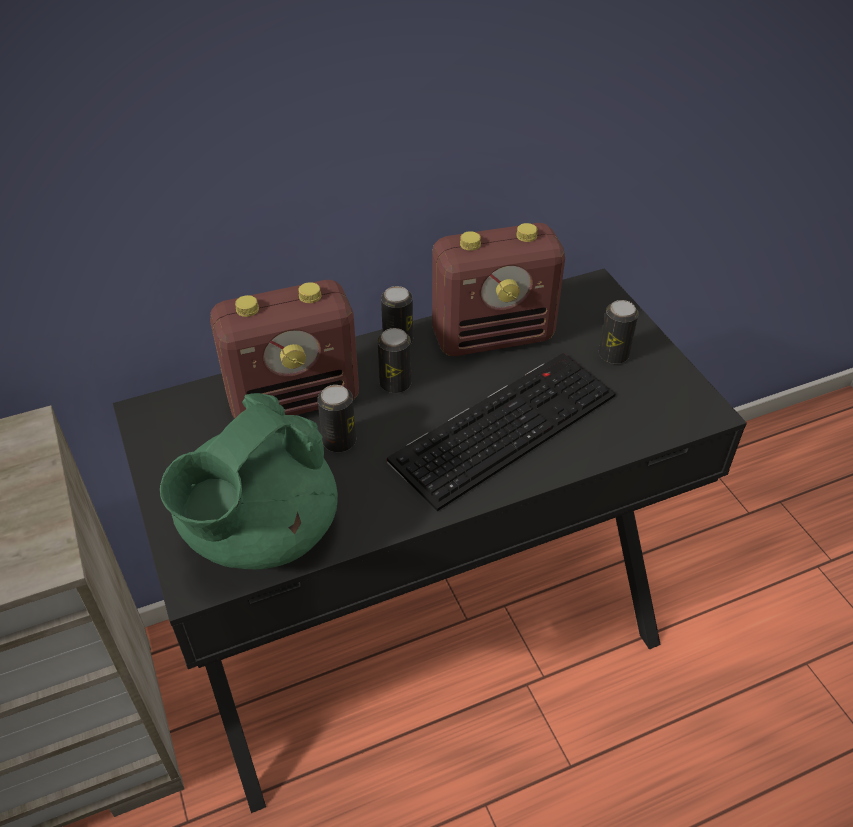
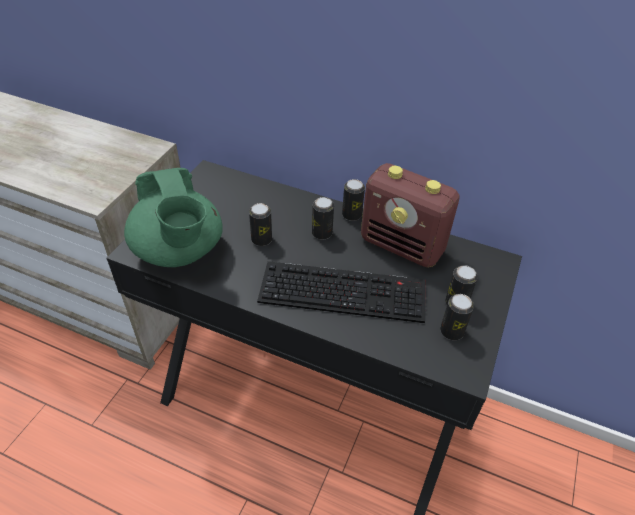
camera: 45 degrees right, 0 degrees up
green teapot [160,393,338,569] -> green teapot turned 105 degrees counterclockwise [124,168,223,267]
radio [210,280,359,418] -> none
none -> can [440,294,474,340]

